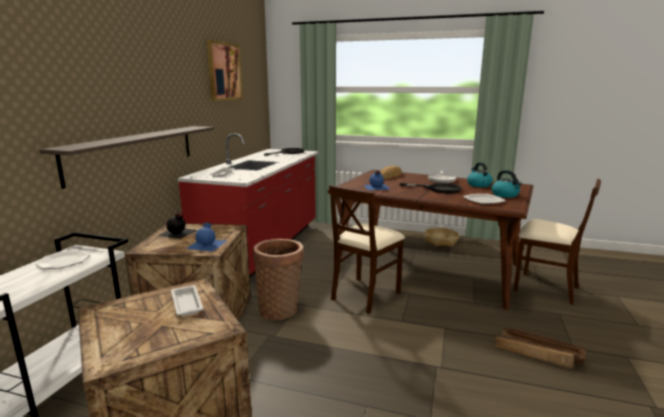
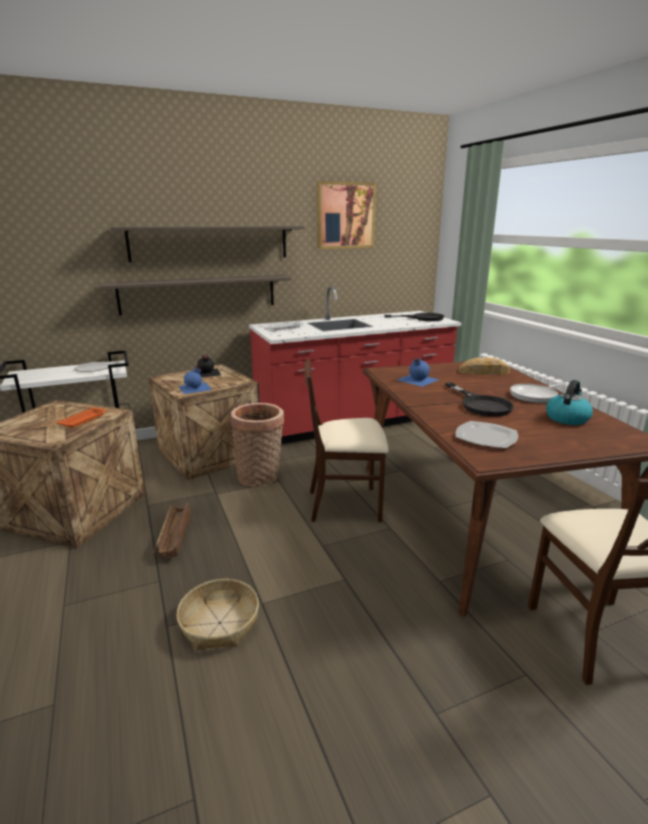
camera: 50 degrees right, 5 degrees up
white tray [171,285,204,316] -> orange tray [56,407,107,428]
basket [425,227,459,247] -> basket moved to [177,579,259,651]
kettle [491,170,522,198] -> none
crate [495,327,586,369] -> crate moved to [153,503,191,559]
none -> shelf [110,226,305,262]

